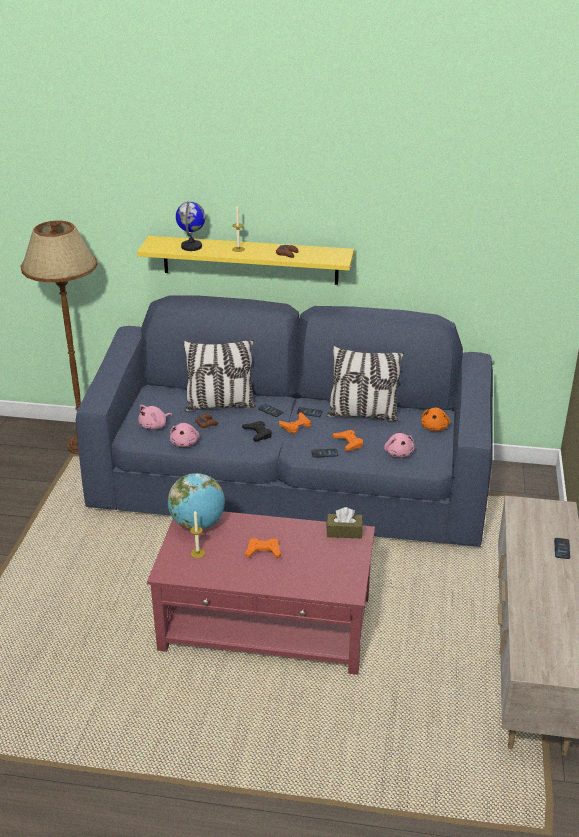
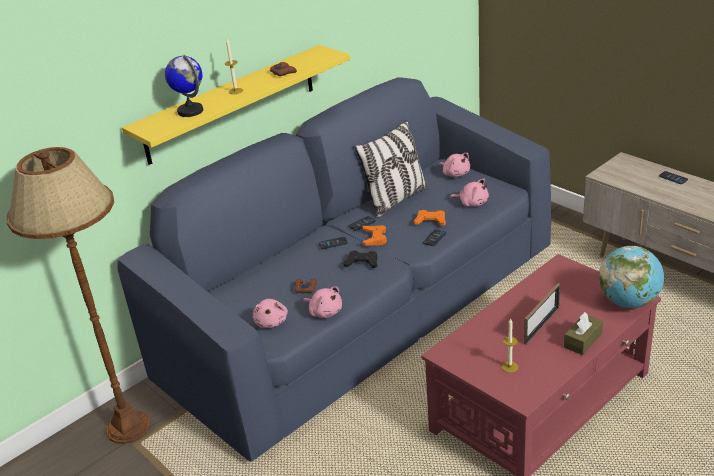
camera: 50 degrees left, 0 degrees up
globe [168,473,225,530] -> globe moved to [599,246,664,308]
pillow [183,340,256,412] -> none
orange game controller [245,538,281,558] -> picture frame [524,283,560,345]
brown tissue box [326,507,363,538] -> brown tissue box moved to [564,312,603,355]
orange plush toy [421,408,450,431] -> pink plush toy [439,153,470,177]

